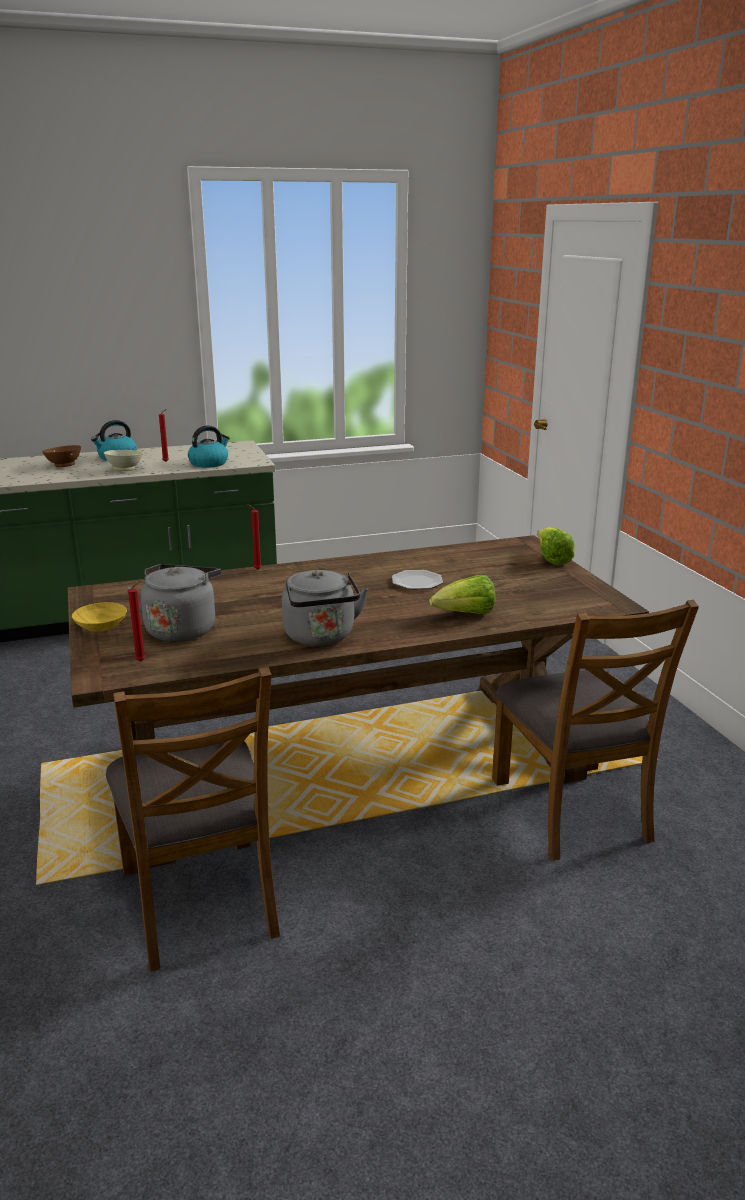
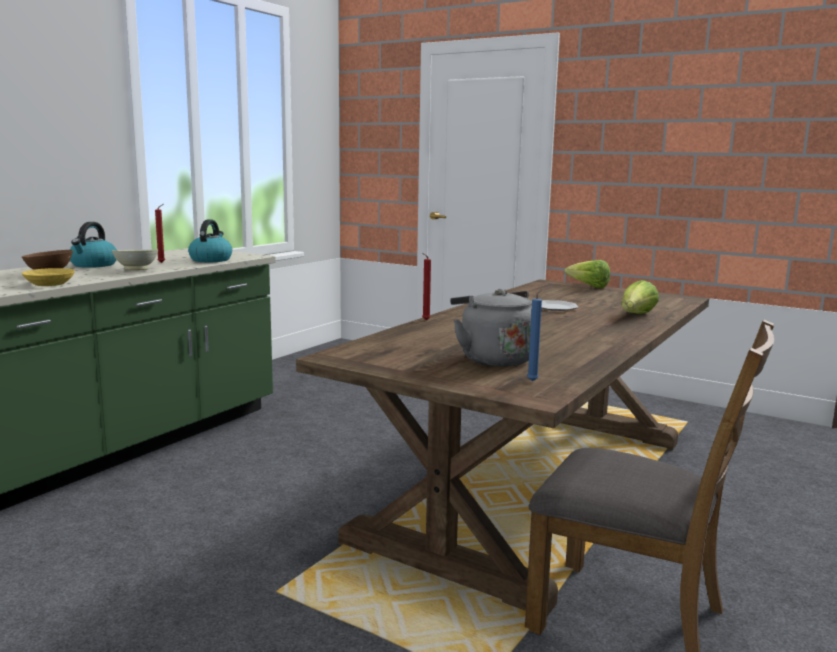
camera: 40 degrees left, 10 degrees down
yellow bowl [72,602,127,632] -> yellow bowl moved to [22,268,75,286]
red candle [128,581,146,661] -> blue candle [527,289,542,382]
grey kettle [282,570,368,646] -> none
brown chair [492,600,699,861] -> none

